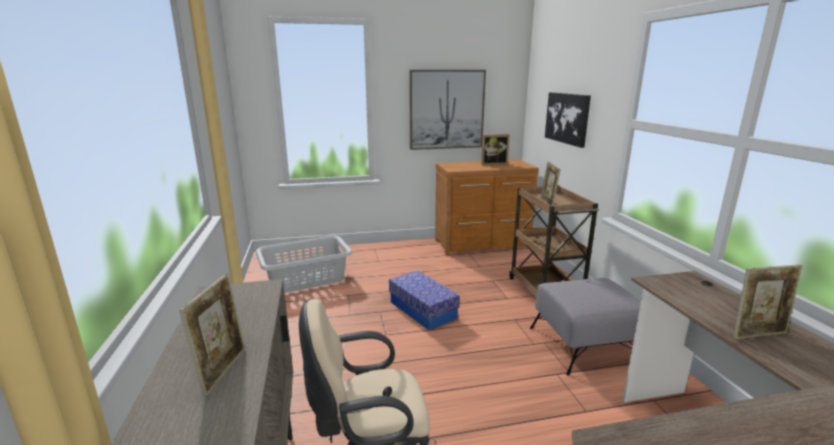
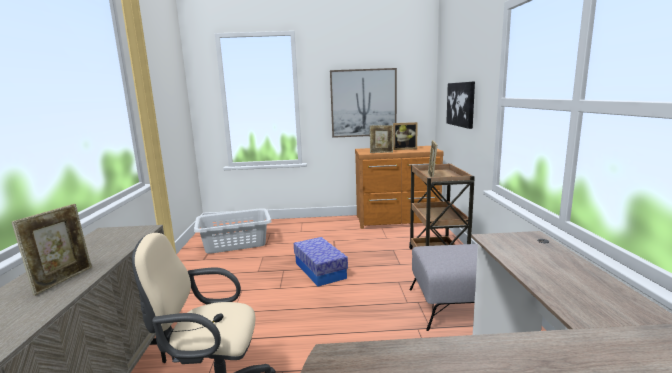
camera: 10 degrees right, 5 degrees down
picture frame [733,265,802,339] -> picture frame moved to [370,125,393,153]

